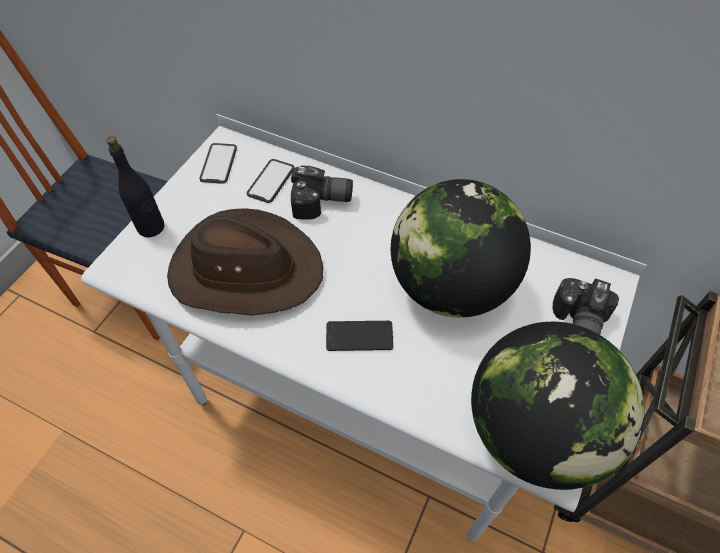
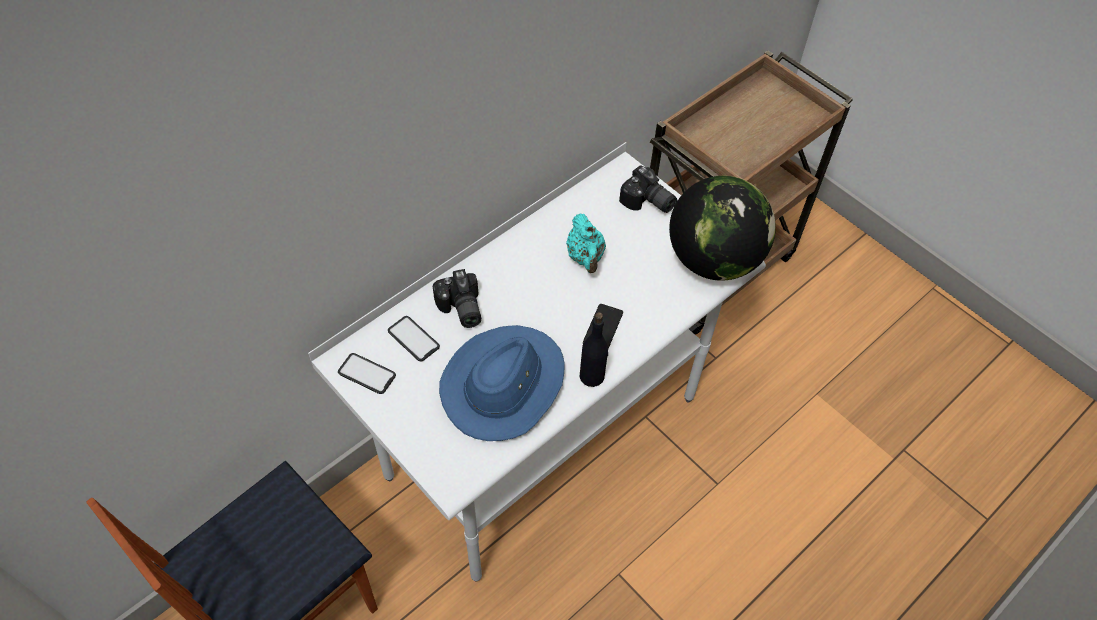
camera: 70 degrees left, 0 degrees up
black bottle [106,136,165,237] -> black bottle moved to [579,312,608,387]
brown hat [167,208,323,315] -> blue hat [439,325,565,441]
camera [291,165,353,220] -> camera turned 135 degrees clockwise [433,269,481,328]
globe [391,179,531,318] -> turquoise teapot [566,213,606,273]

